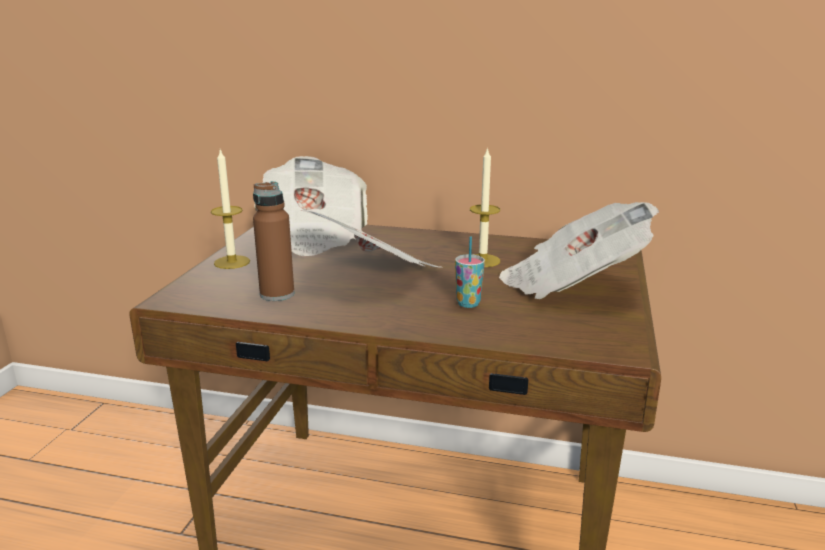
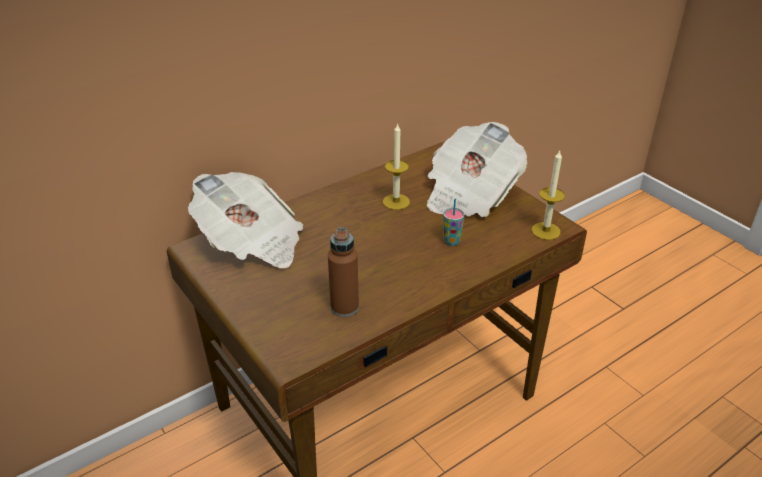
camera: 50 degrees left, 15 degrees up
candle [211,149,250,269] -> candle moved to [532,151,565,240]
newspaper [300,210,441,268] -> none

